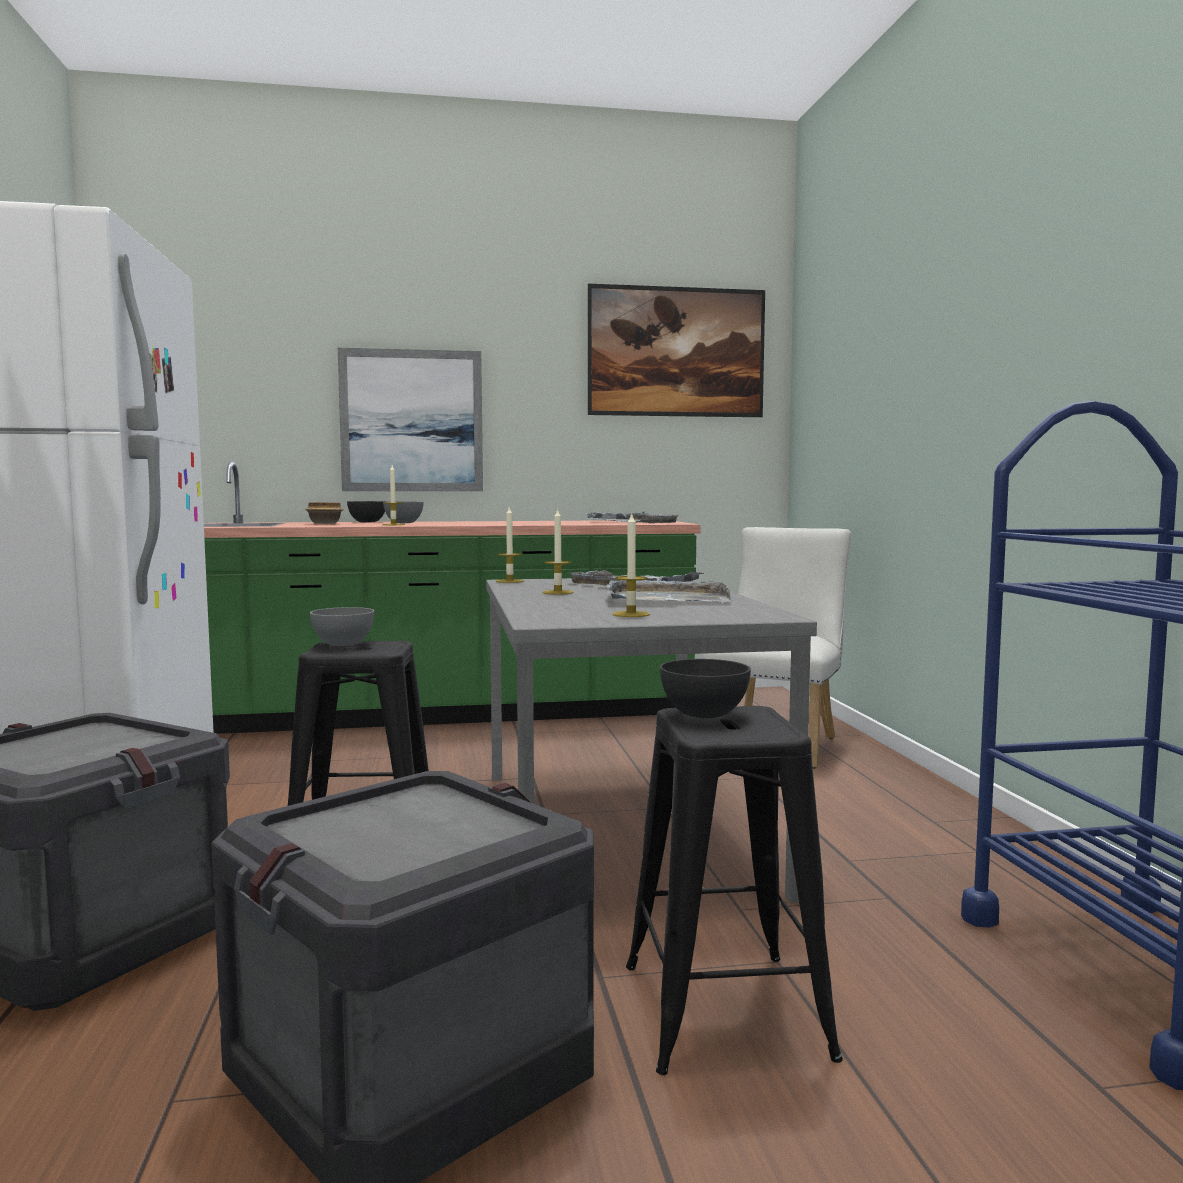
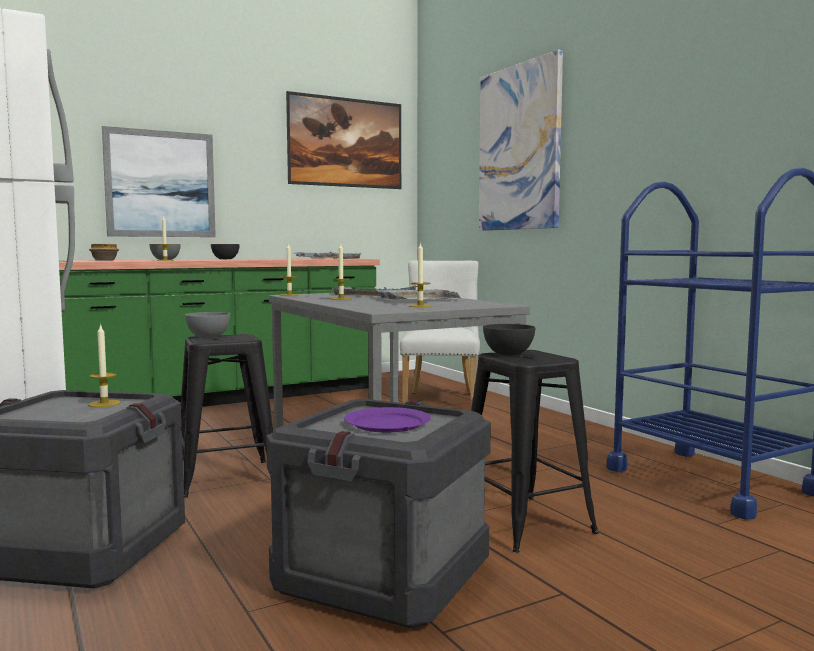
camera: 20 degrees left, 0 degrees up
grey bowl [347,501,387,523] -> grey bowl moved to [211,244,240,259]
none -> candle [88,324,121,407]
none -> purple plate [344,407,431,432]
none -> picture [479,49,563,231]

